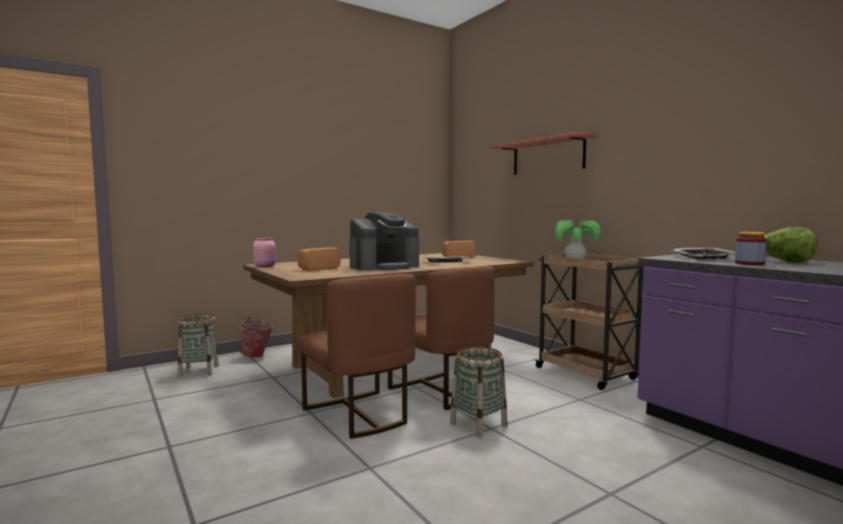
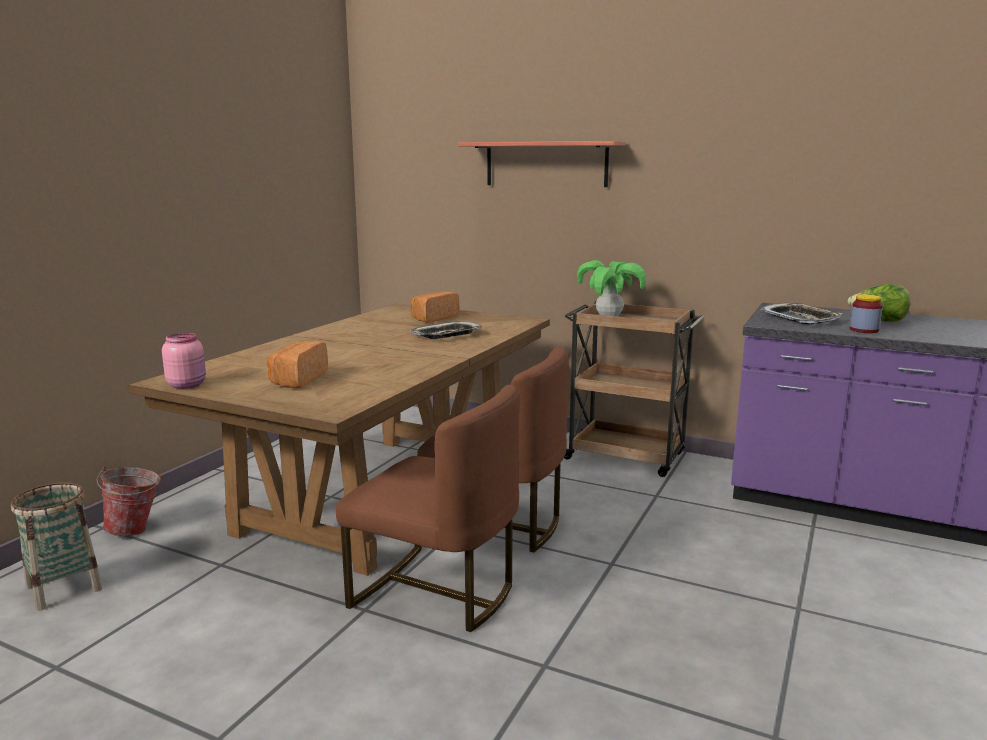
camera: 30 degrees left, 10 degrees up
coffee machine [349,212,419,271] -> none
basket [450,347,507,438] -> none

